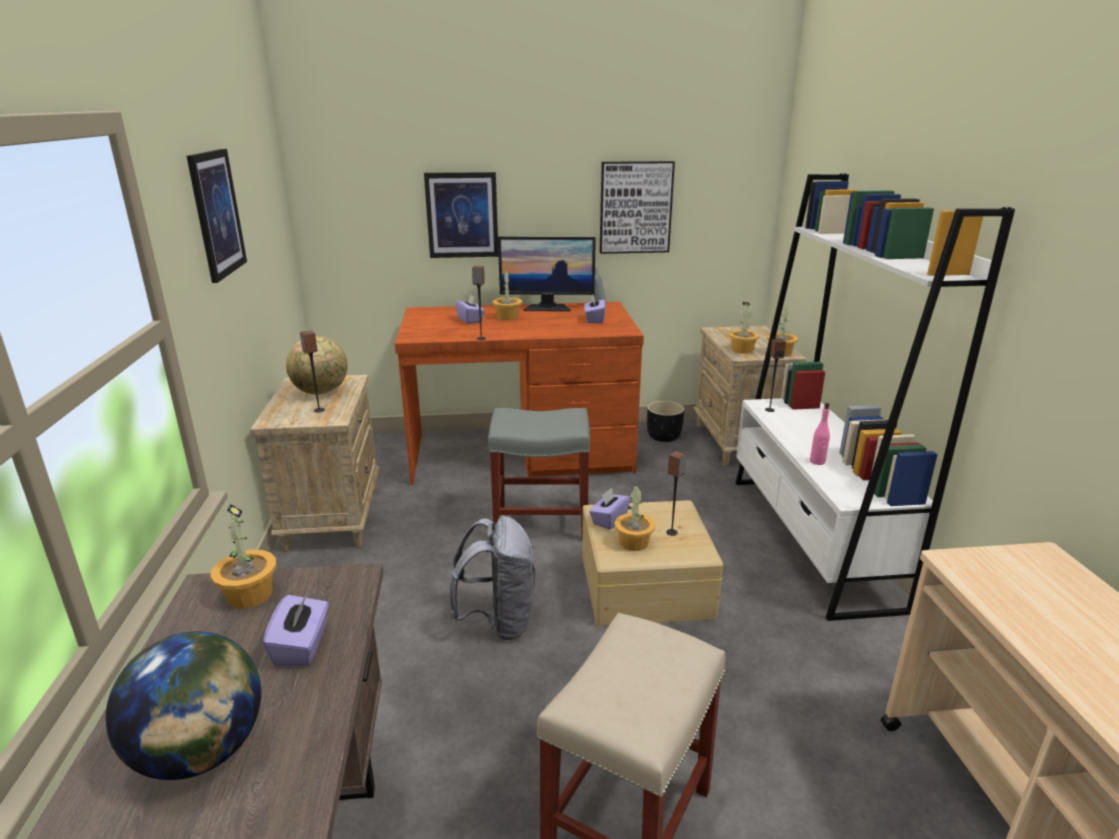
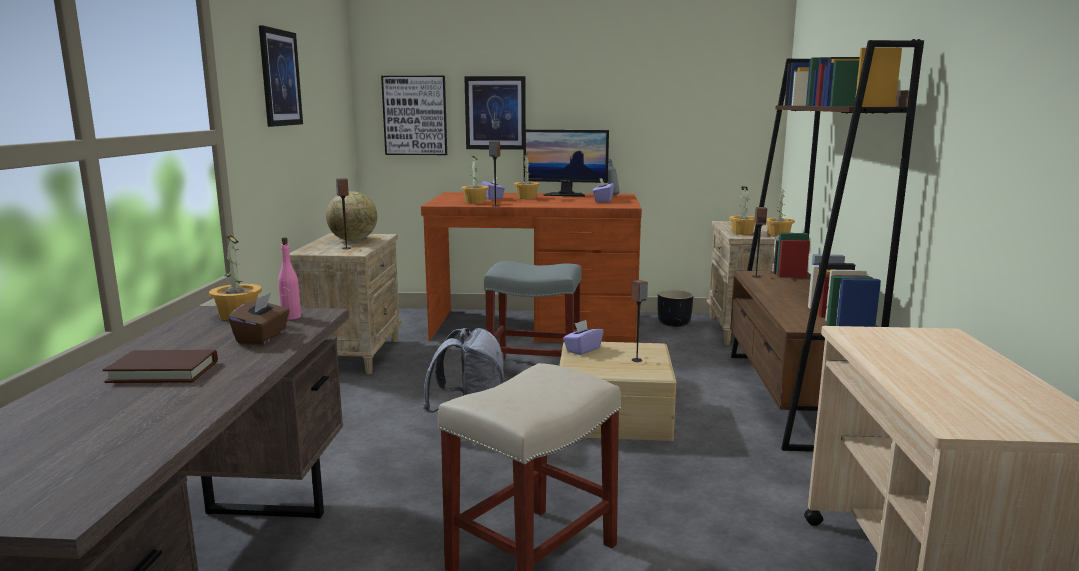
camera: 10 degrees right, 10 degrees down
globe [106,631,261,780] -> brown book [103,350,218,383]
purple tissue box [263,594,329,666] -> brown tissue box [229,293,290,345]
picture [600,161,675,254] -> picture moved to [381,76,447,155]
potted plant [615,483,655,551] -> potted plant moved to [461,156,489,204]
white bookcase [735,173,1015,621] -> brown bookcase [730,39,924,452]
pink bottle [810,403,830,465] -> pink bottle moved to [278,237,301,320]

